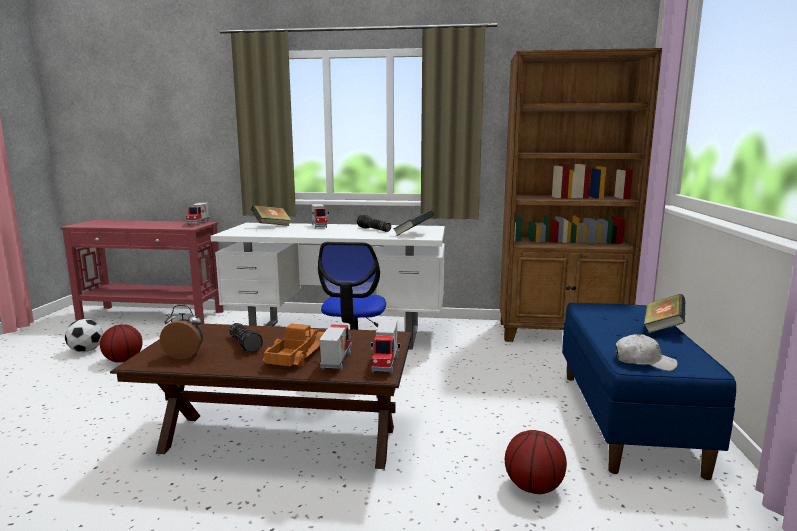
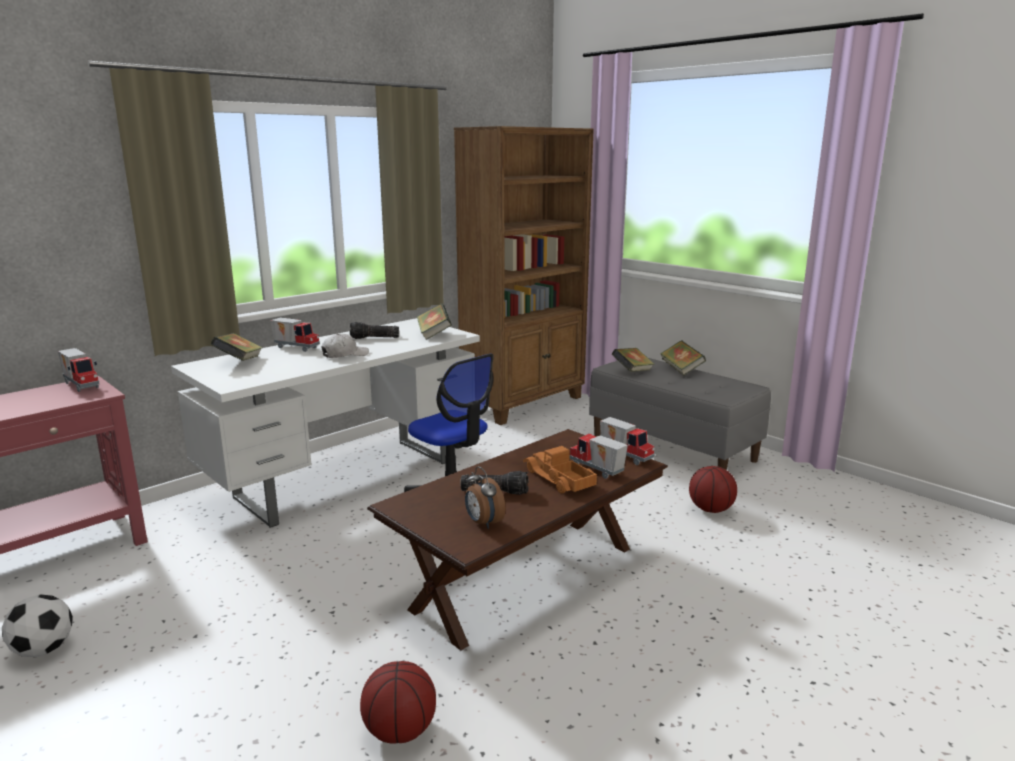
camera: 50 degrees left, 5 degrees up
basketball [100,324,143,362] -> basketball moved to [360,661,436,744]
alarm clock [160,305,203,360] -> alarm clock turned 75 degrees counterclockwise [465,466,505,529]
blue bench [562,303,736,480] -> grey bench [589,358,771,470]
white cap [615,334,678,371] -> white cap moved to [321,334,369,358]
none -> book [612,348,654,372]

